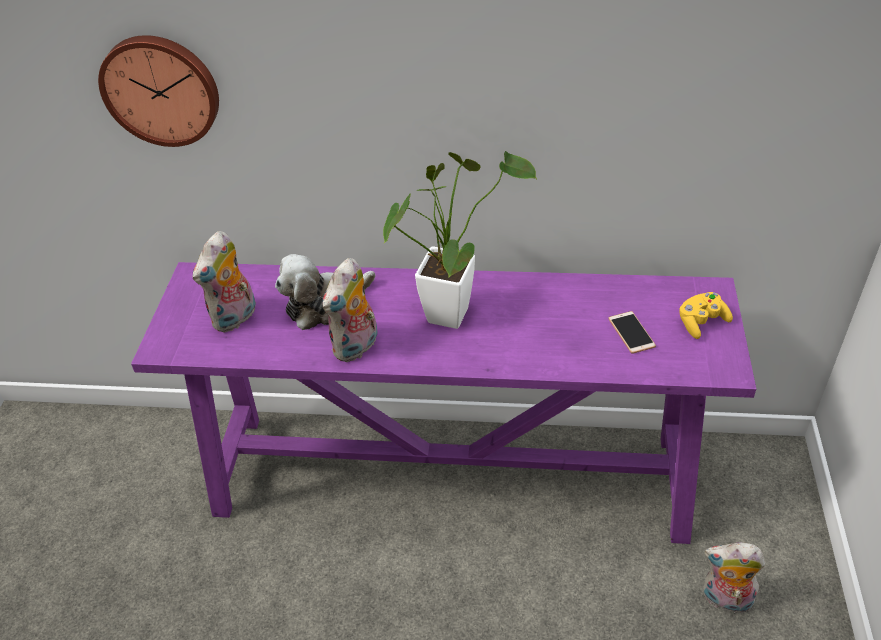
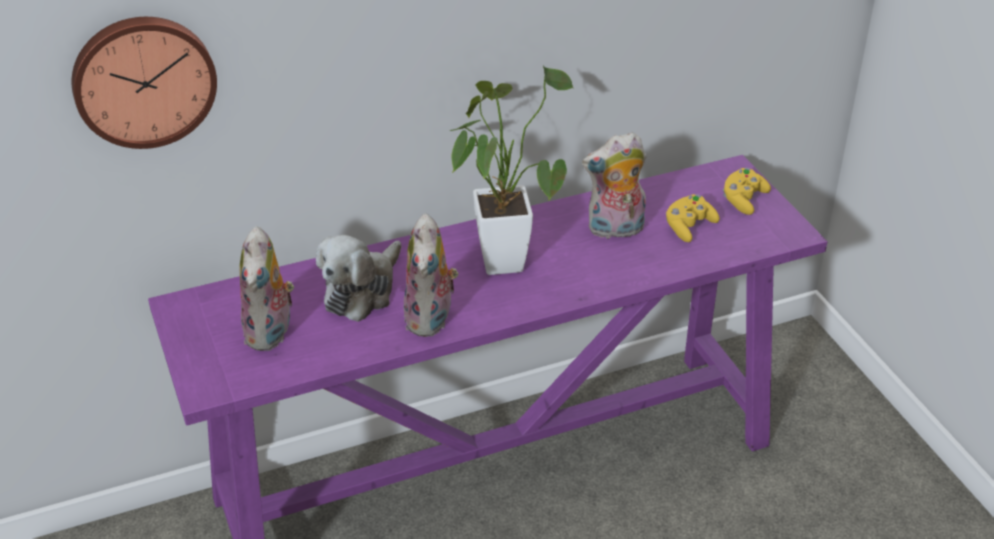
camera: 30 degrees left, 5 degrees down
phone [608,311,656,354] -> yellow game controller [666,194,720,242]
plush toy [703,542,765,613] -> plush toy moved to [582,132,646,239]

